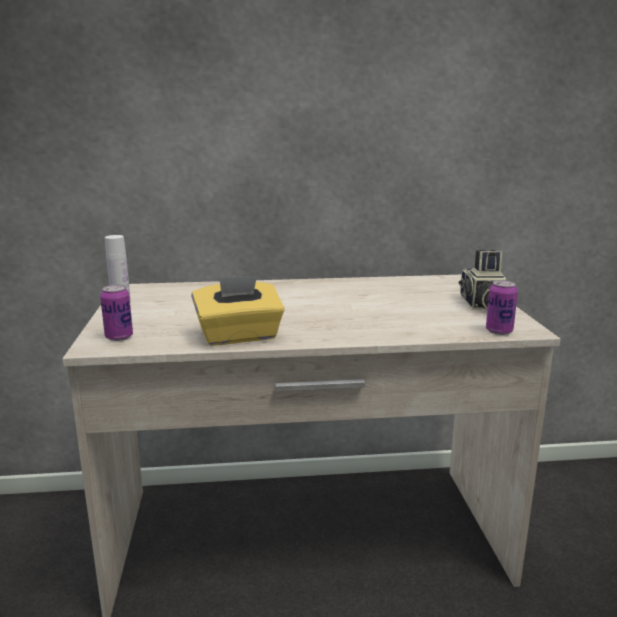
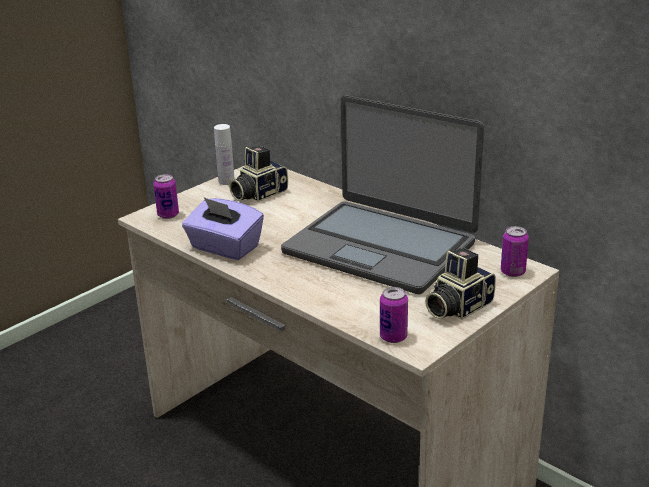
camera: 50 degrees right, 10 degrees up
yellow tissue box [191,275,285,346] -> purple tissue box [182,197,264,260]
none -> camera [229,145,288,202]
none -> laptop [281,95,484,294]
none -> can [501,226,529,277]

